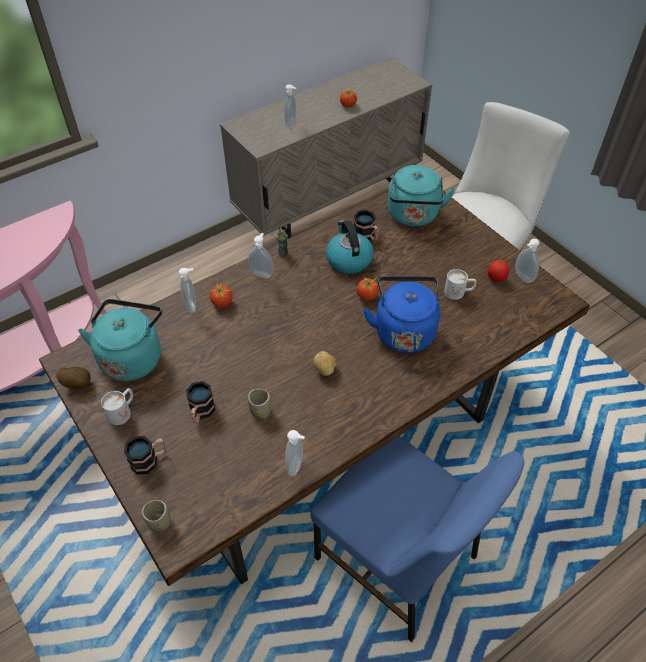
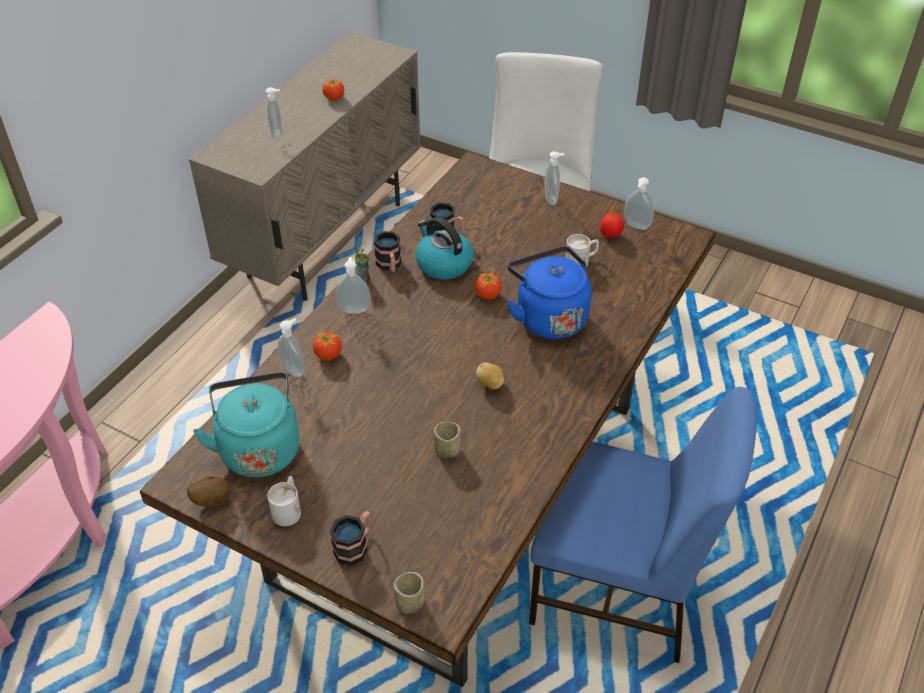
camera: 25 degrees left, 5 degrees down
mug [186,381,215,424] -> mug moved to [374,231,401,272]
soap dispenser [286,430,305,476] -> soap dispenser moved to [545,151,565,205]
turquoise kettle [387,165,455,227] -> none

